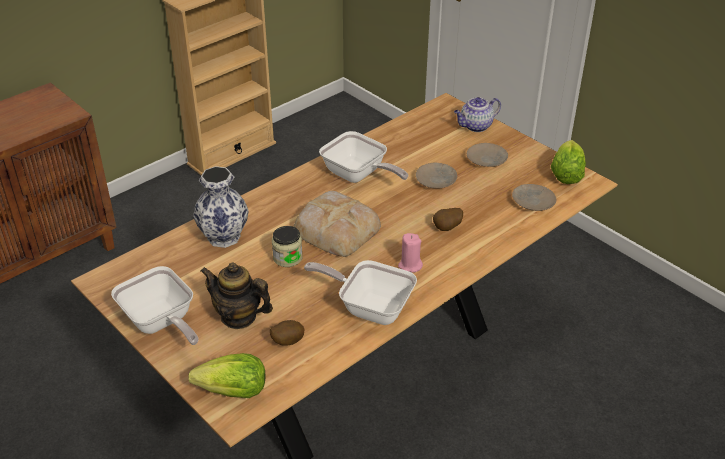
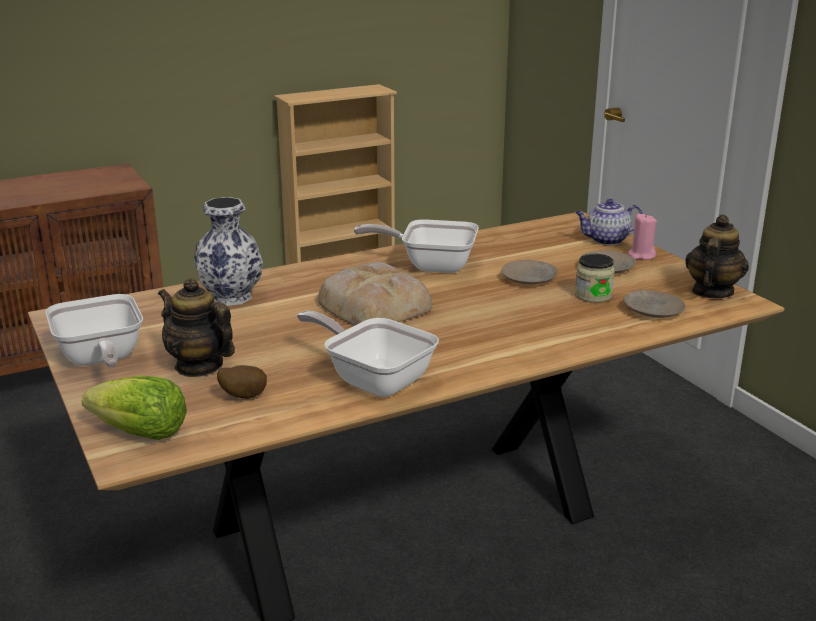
camera: 15 degrees right, 15 degrees down
jar [272,226,303,267] -> jar moved to [575,254,615,303]
frying pan [319,131,408,183] -> frying pan turned 135 degrees clockwise [354,219,479,273]
pink candle [398,233,423,273] -> pink candle moved to [628,213,657,260]
potato [433,208,463,231] -> none
lettuce [551,140,586,184] -> teapot [685,214,749,298]

